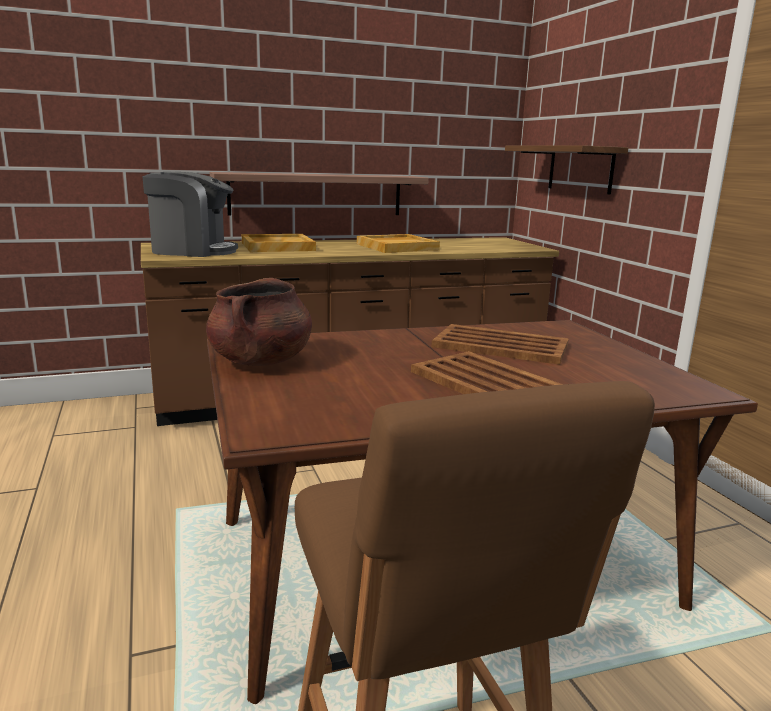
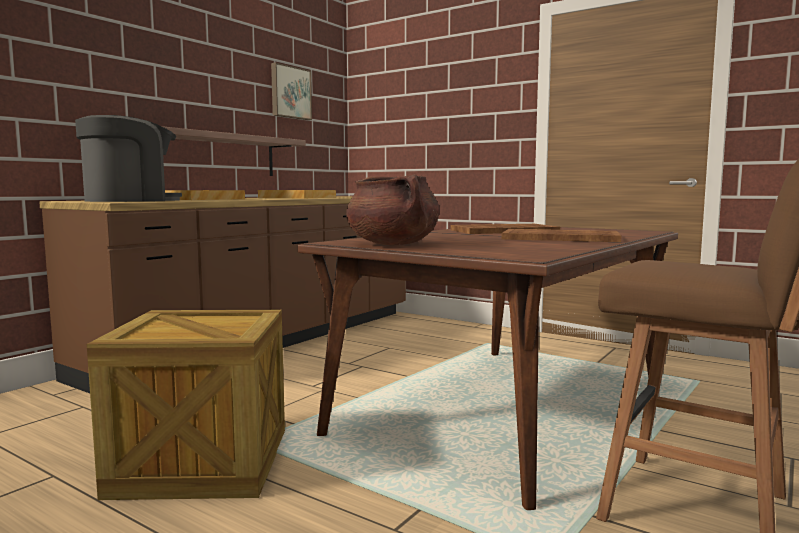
camera: 35 degrees left, 10 degrees down
shelf [505,145,628,194] -> none
none -> crate [87,310,285,500]
none -> picture [271,62,312,120]

